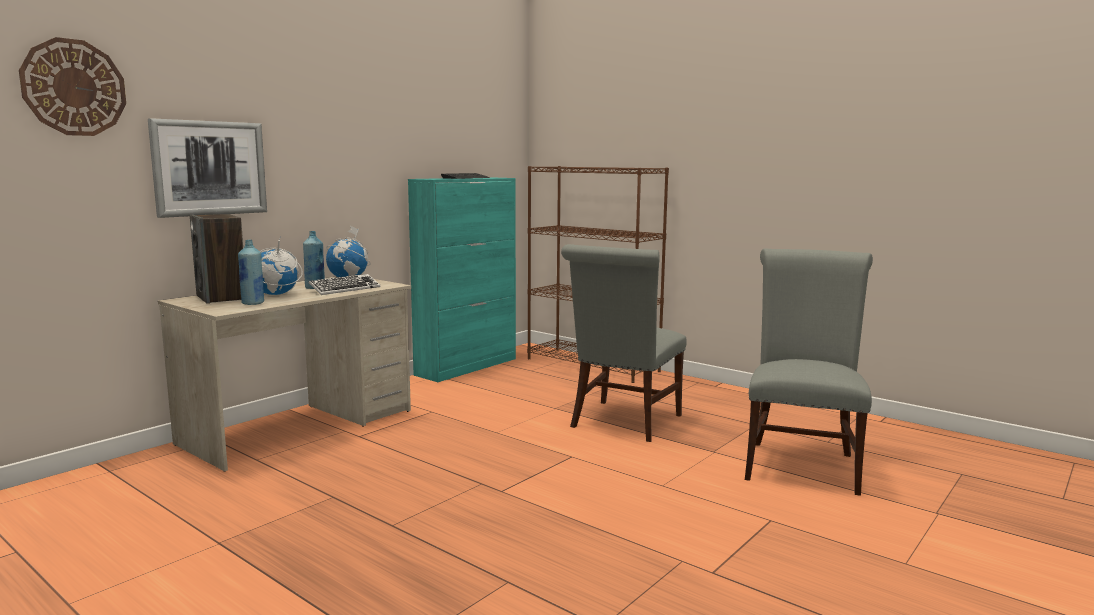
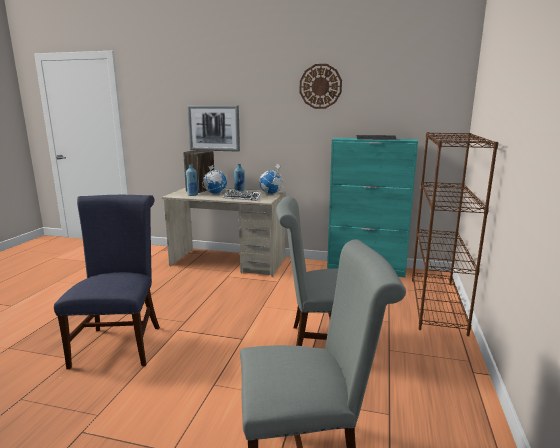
camera: 65 degrees right, 5 degrees up
wall clock [19,37,126,136] -> wall clock moved to [300,64,342,109]
none -> blue chair [54,195,160,369]

